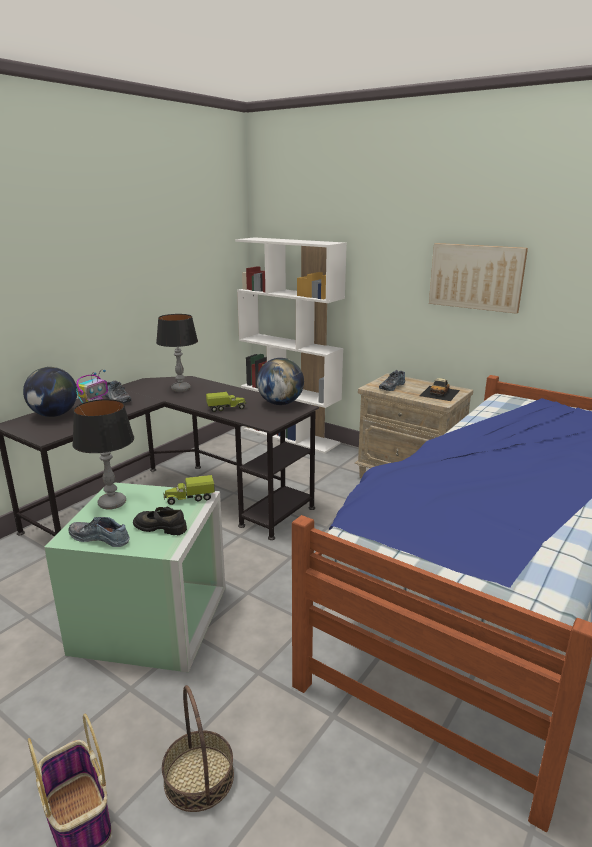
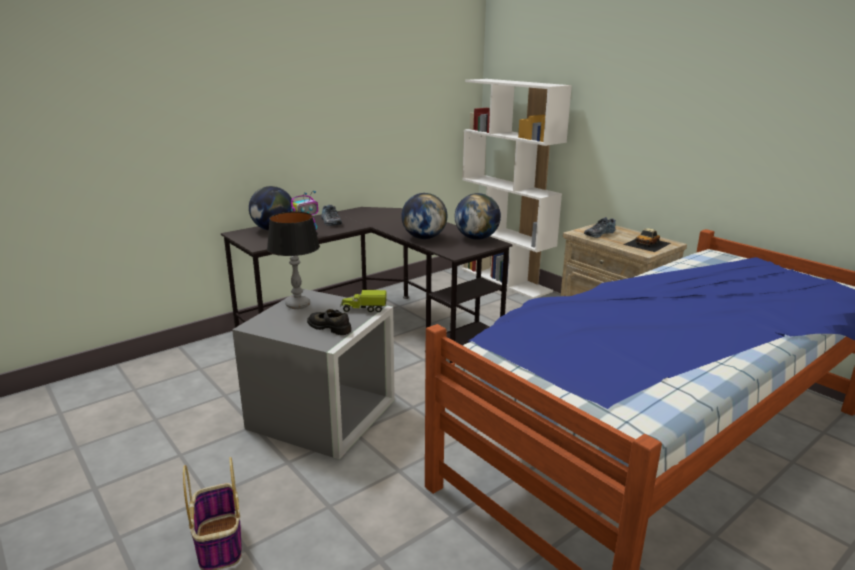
camera: 15 degrees right, 0 degrees up
green storage box [44,482,225,672] -> grey storage box [232,289,395,459]
shoe [68,517,130,547] -> none
table lamp [156,314,198,392] -> none
basket [162,685,234,812] -> none
toy truck [206,392,247,412] -> globe [401,193,447,239]
picture [429,243,528,314] -> none

